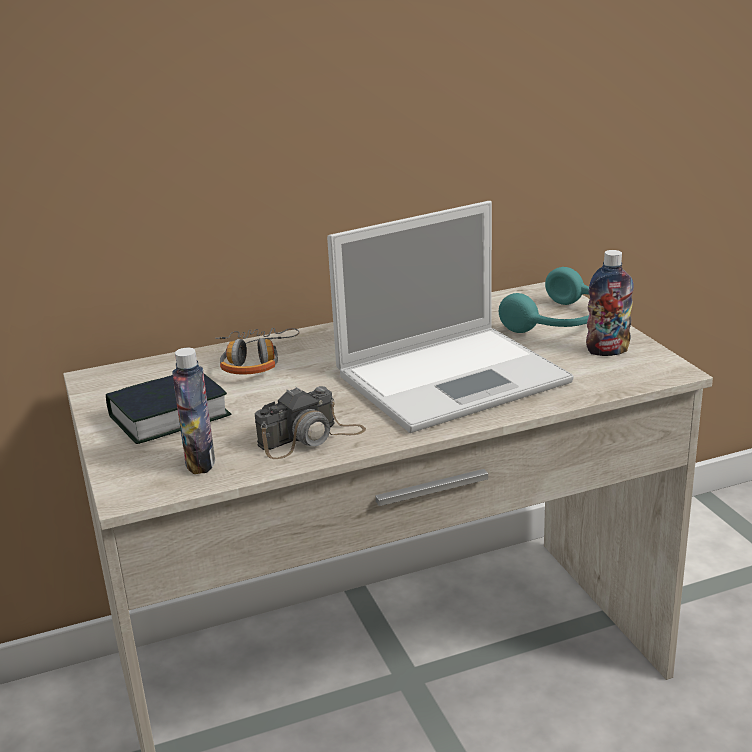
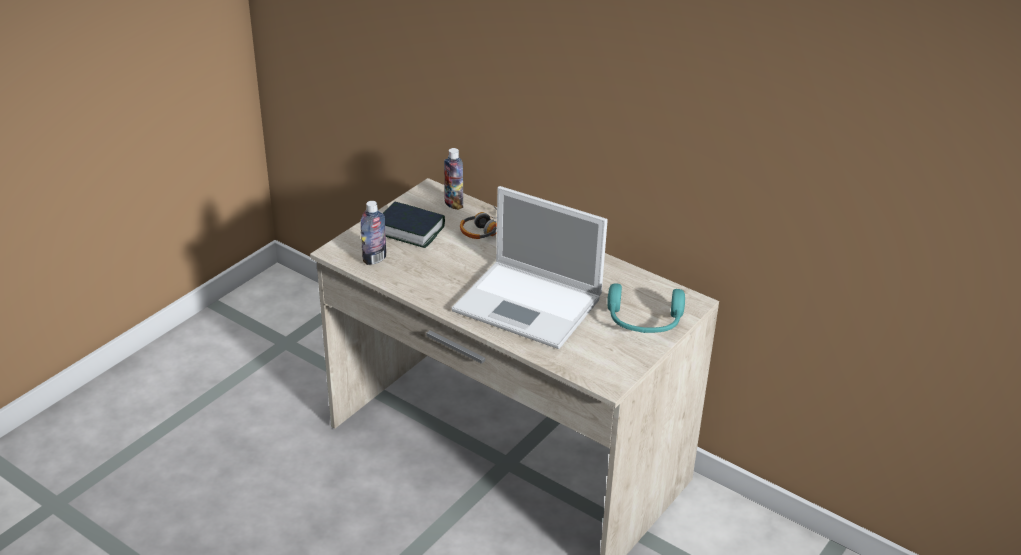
camera: 55 degrees right, 10 degrees up
camera [255,386,366,459] -> none
bottle [586,250,634,356] -> bottle moved to [444,148,463,210]

